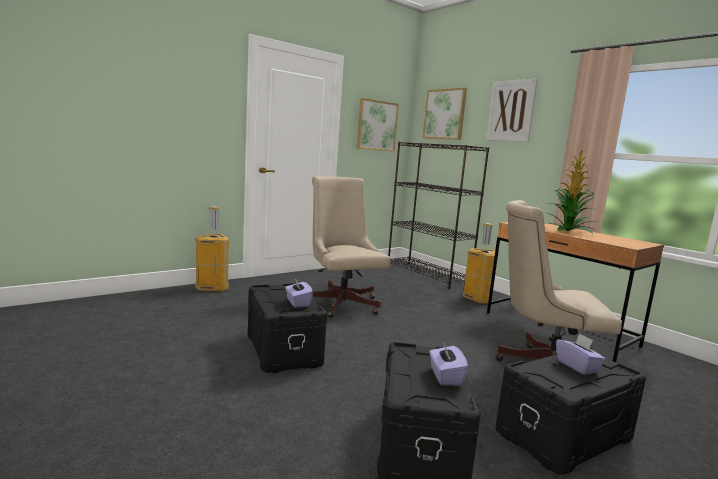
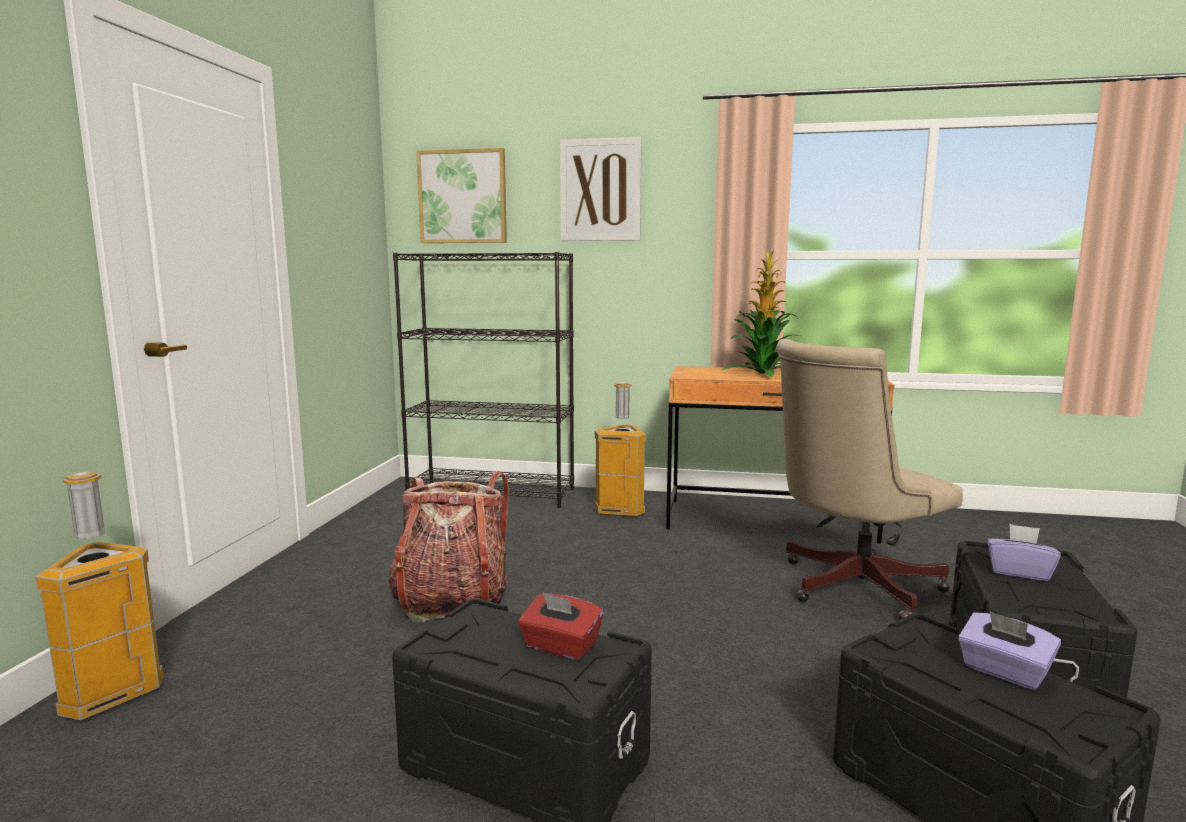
camera: 40 degrees left, 0 degrees up
purple tissue box [285,279,313,308] -> red tissue box [518,592,603,660]
beige office chair [312,176,391,318] -> backpack [388,471,509,622]
picture [357,98,399,151] -> none

